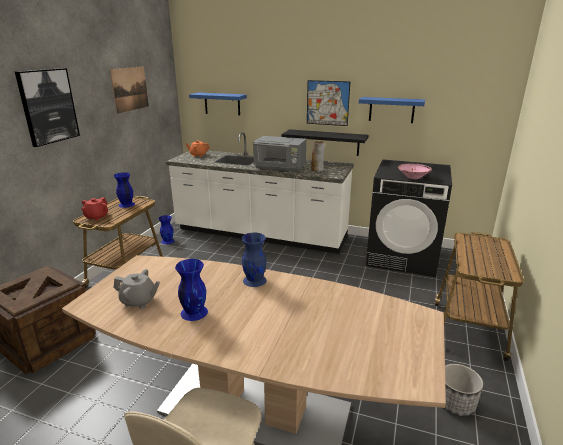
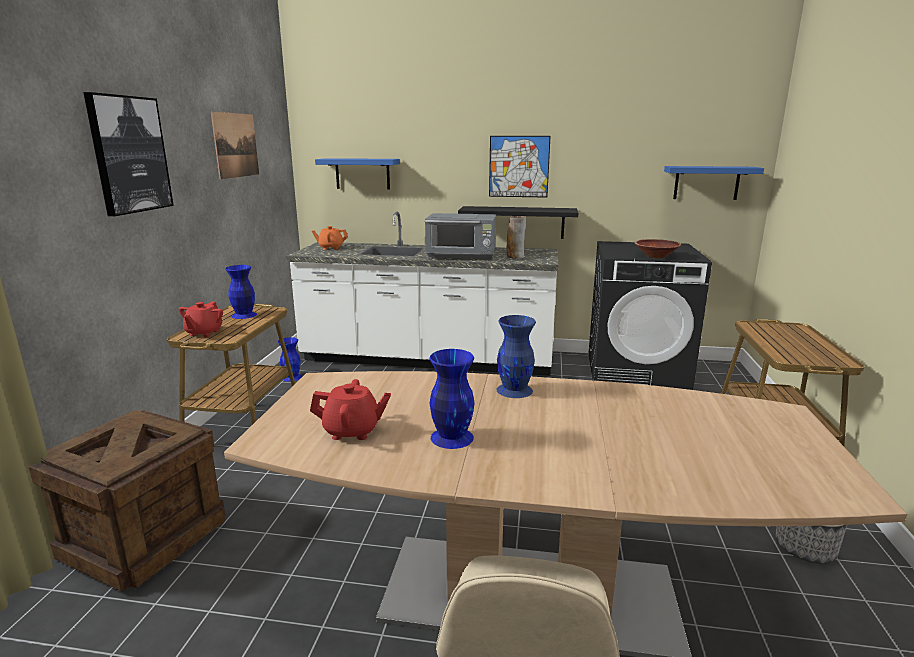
camera: 10 degrees left, 5 degrees down
grey teapot [114,269,160,309] -> red teapot [310,379,391,440]
blue shelf [359,97,425,123] -> blue shelf moved to [664,166,764,200]
pink bowl [398,163,432,179] -> brown bowl [635,239,681,258]

